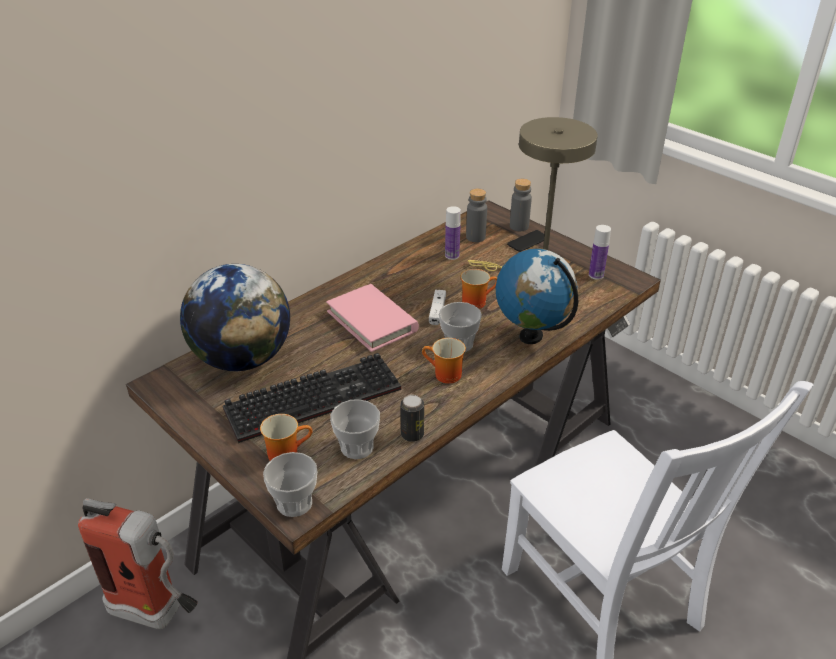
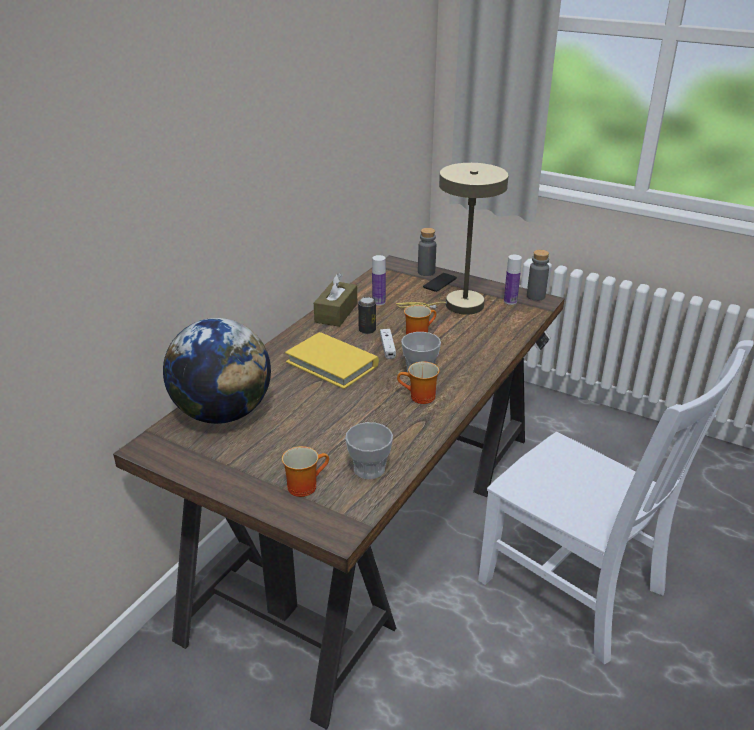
camera: 15 degrees left, 5 degrees down
fire extinguisher [78,498,198,629] -> none
keyboard [223,353,401,443] -> none
cup [263,452,317,517] -> none
pink book [326,284,419,352] -> yellow book [285,332,379,389]
can [400,395,424,442] -> can moved to [358,297,376,334]
grey bottle [466,189,487,242] -> grey bottle moved to [527,250,549,301]
globe [496,249,578,344] -> none
none -> brown tissue box [314,273,357,327]

